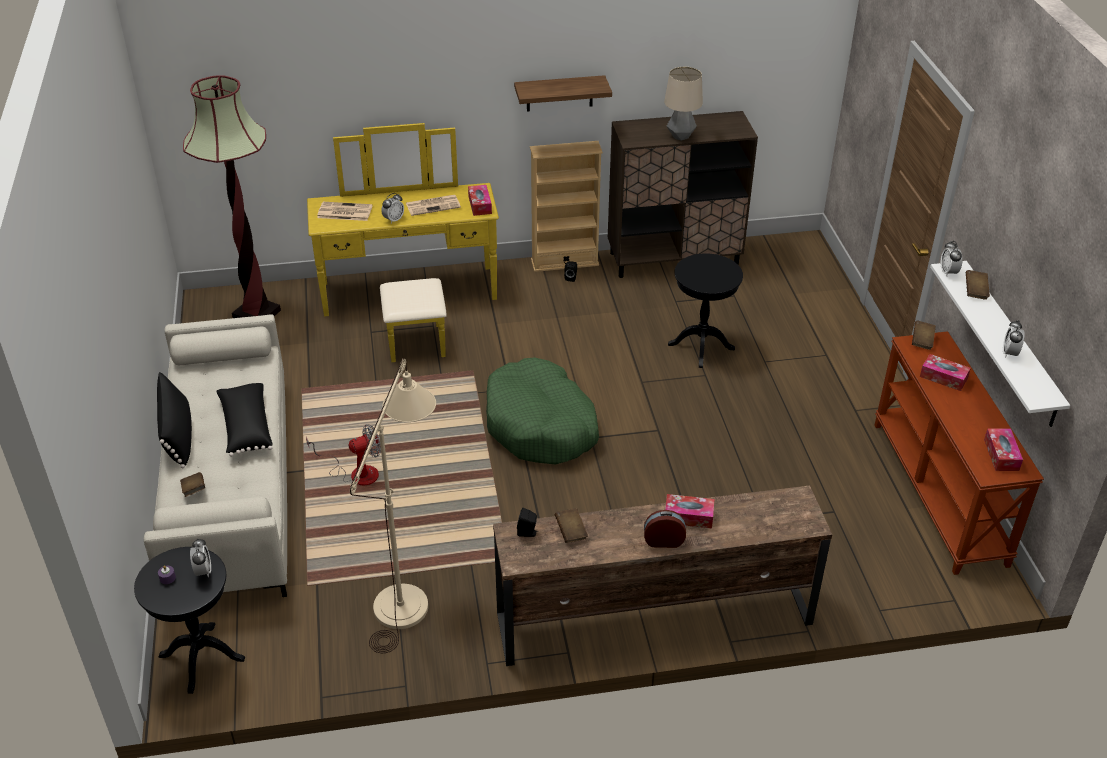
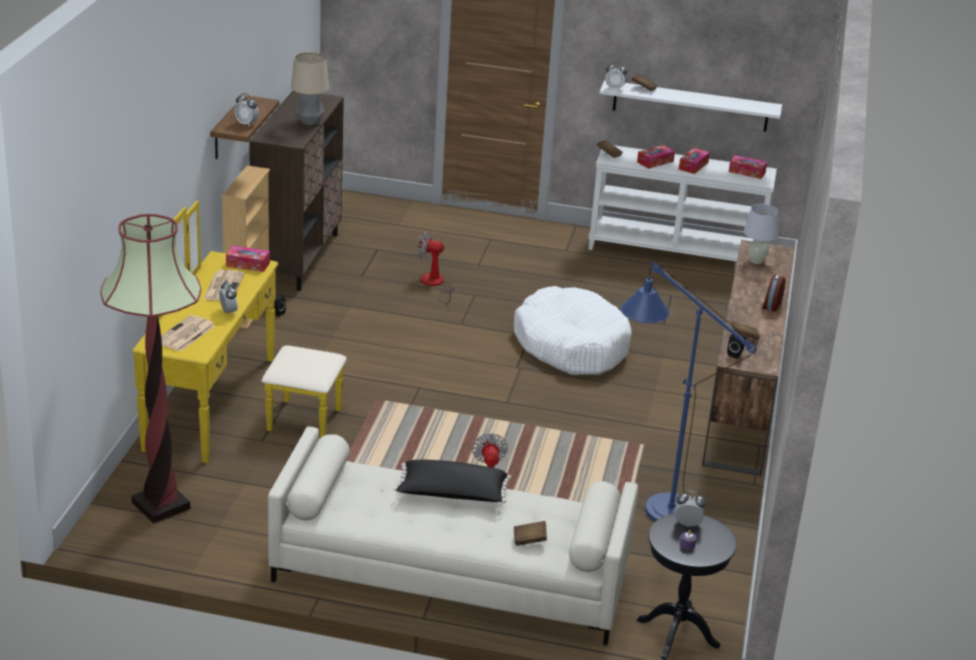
camera: 70 degrees left, 10 degrees down
black pillow [157,372,192,468] -> none
beige floor lamp [350,358,436,653] -> blue floor lamp [621,262,756,522]
green dog bed [486,357,599,464] -> none
tissue box [665,494,714,528] -> tissue box moved to [679,148,710,174]
black side table [668,253,743,368] -> fan [417,231,456,304]
brown console table [874,331,1044,575] -> white console table [588,145,777,261]
alarm clock [1003,320,1025,358] -> alarm clock moved to [235,93,259,127]
none -> white dog bed [514,286,632,375]
none -> white table lamp [744,204,778,264]

